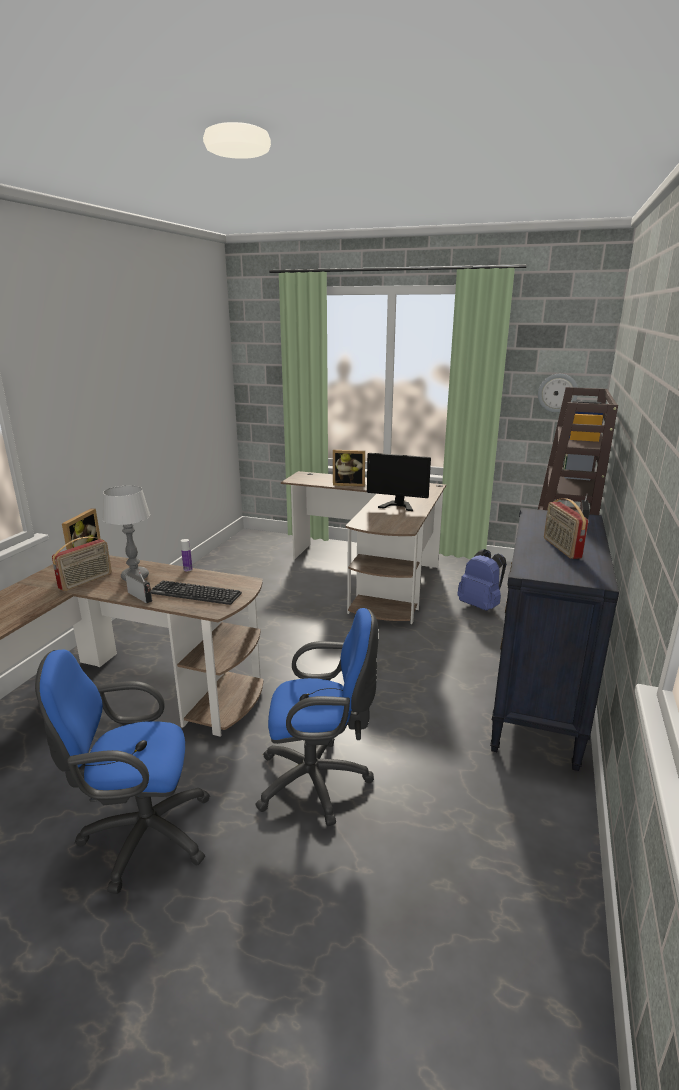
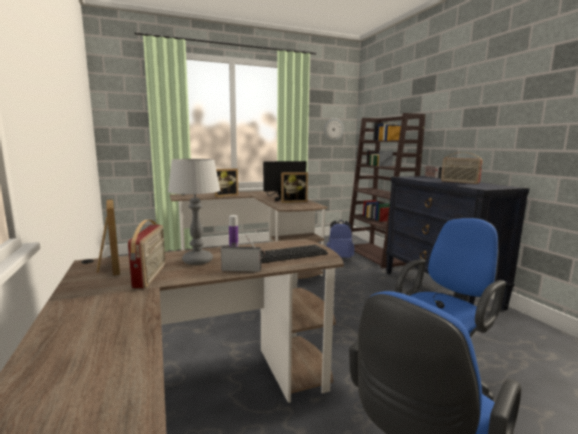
camera: 40 degrees left, 10 degrees down
none -> picture frame [281,172,308,203]

